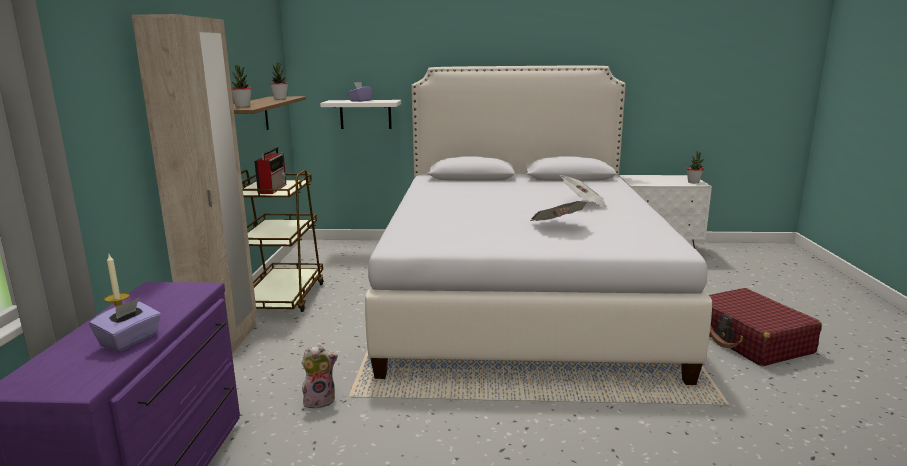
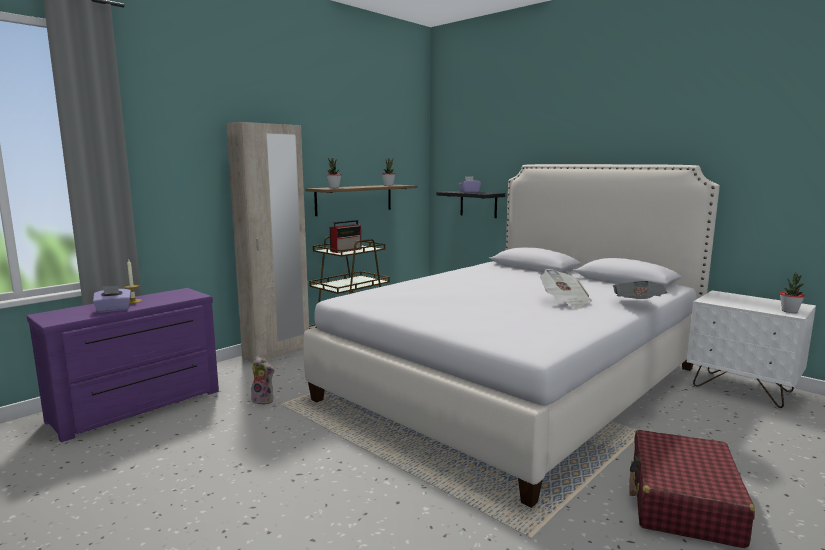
camera: 40 degrees right, 5 degrees down
white shelf [320,100,401,129] -> black shelf [437,191,505,218]
newspaper [530,201,587,221] -> newspaper moved to [613,281,667,299]

